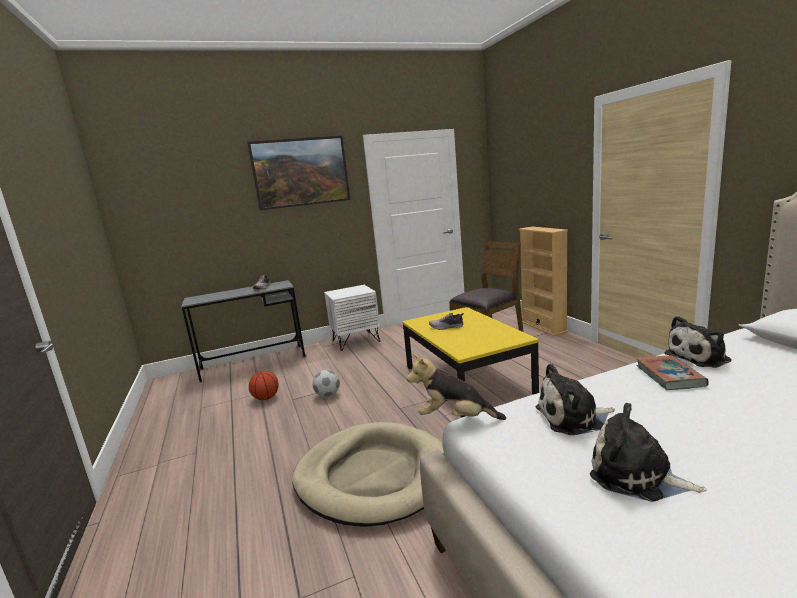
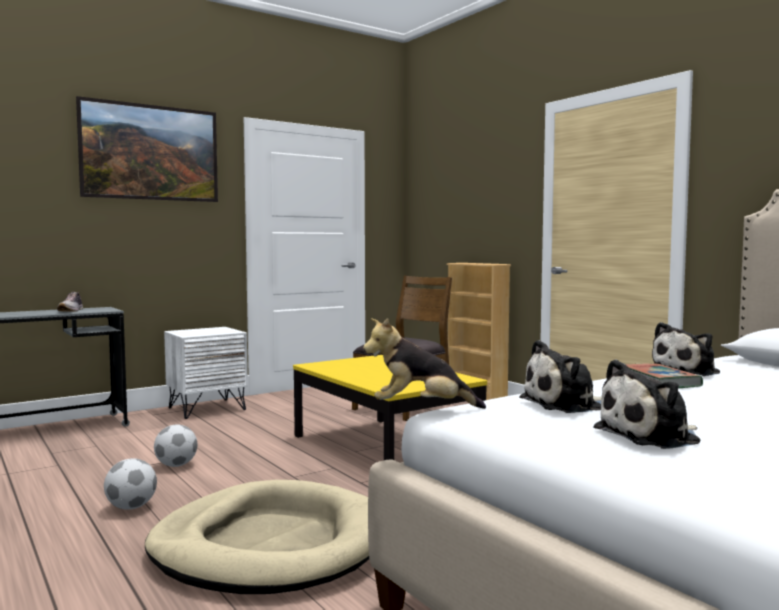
camera: 15 degrees left, 10 degrees down
basketball [249,371,279,400] -> none
shoe [429,313,464,330] -> none
plush toy [590,403,707,502] -> plush toy turned 45 degrees counterclockwise [593,359,700,449]
none -> football [104,458,157,510]

